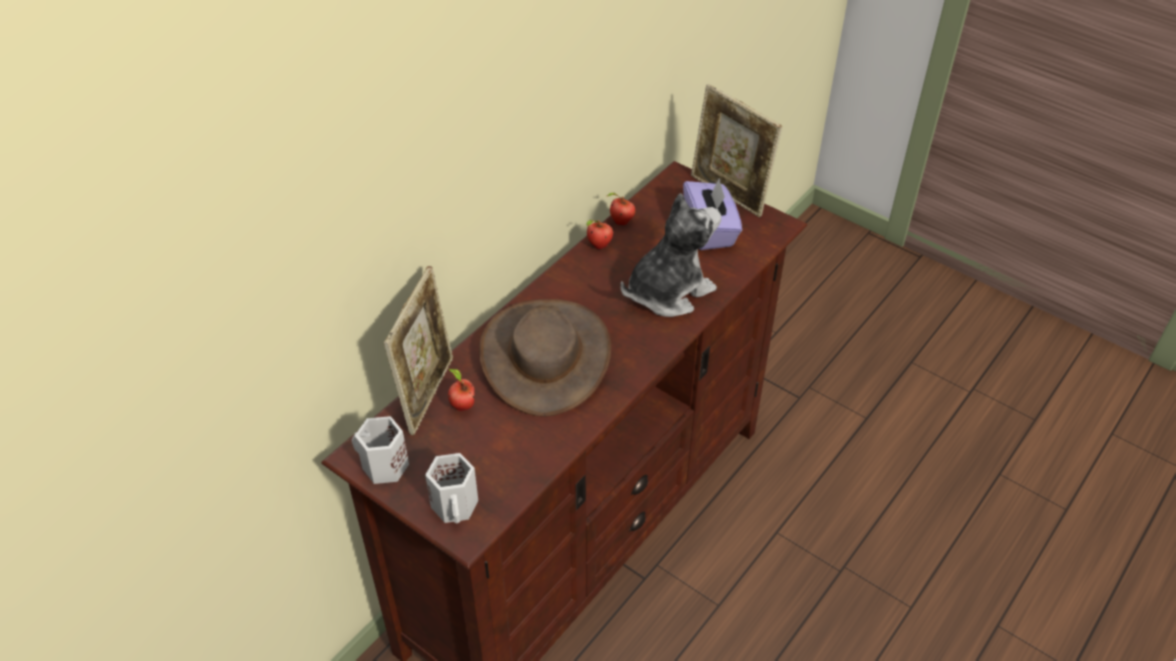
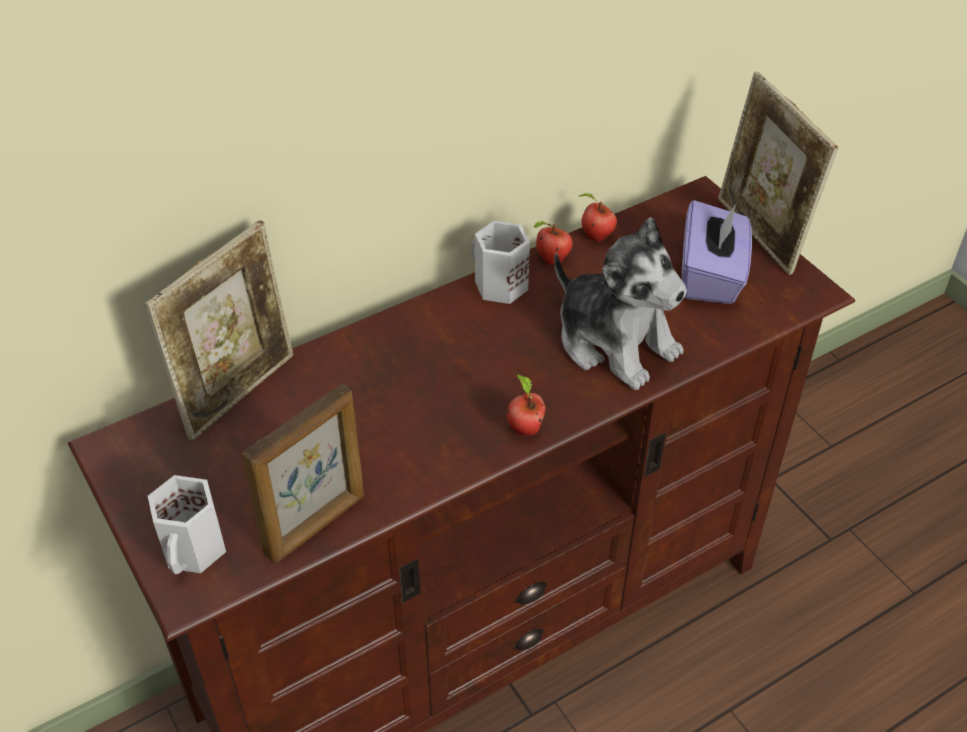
camera: 20 degrees right, 0 degrees up
white mug [352,416,409,484] -> white mug moved to [471,221,530,304]
apple [448,369,475,411] -> apple moved to [507,374,545,436]
brown hat [479,299,611,417] -> none
plush toy [620,193,721,317] -> plush toy turned 60 degrees clockwise [554,217,687,390]
none -> picture frame [242,384,364,563]

